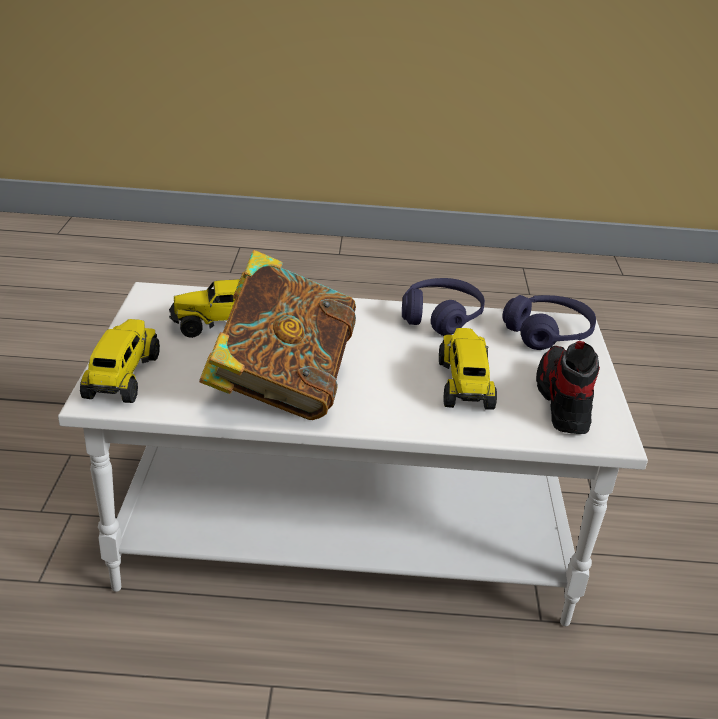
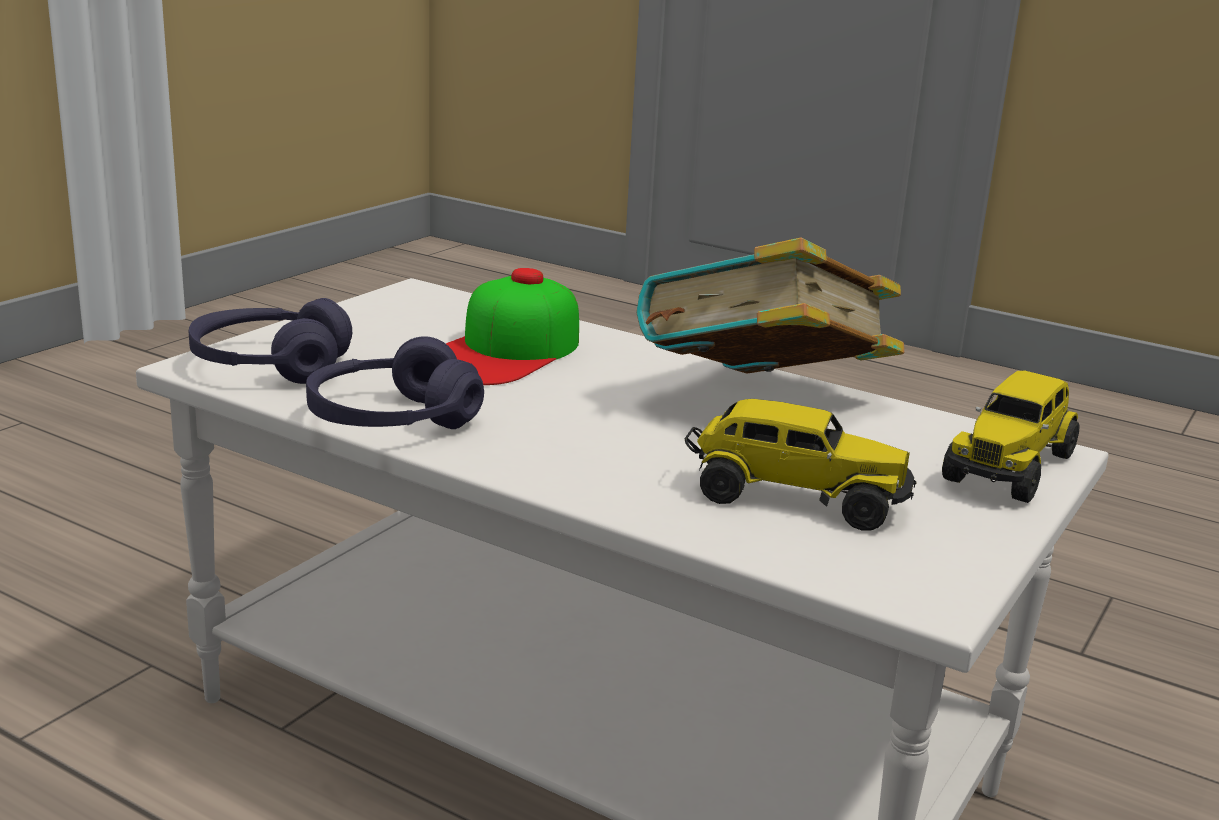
camera: 150 degrees left, 10 degrees down
toy truck [439,328,497,410] -> cap [446,268,579,385]
shoe [536,341,600,434] -> none

